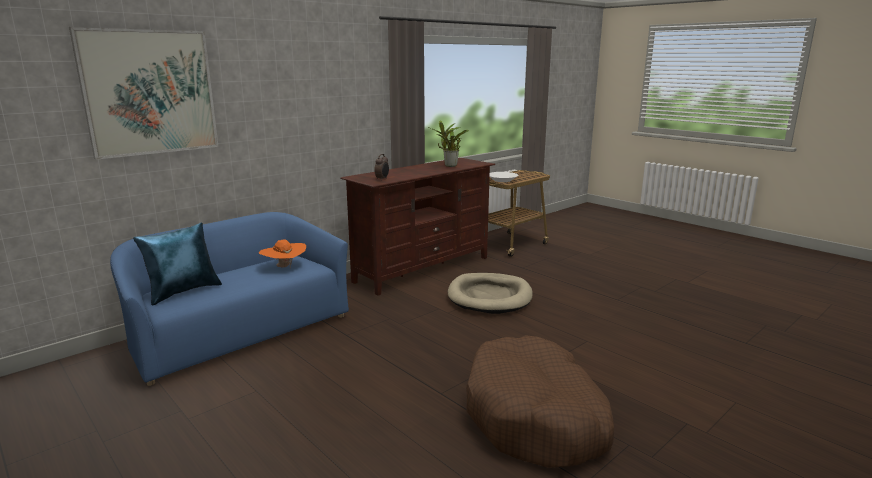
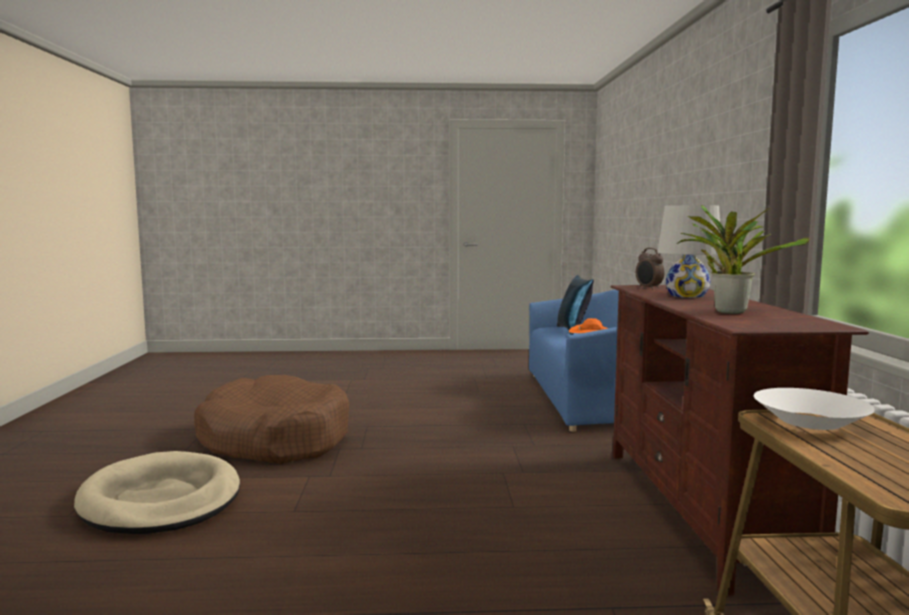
camera: 130 degrees right, 10 degrees down
picture [69,27,219,160] -> none
beige dog bed [448,273,533,314] -> beige dog bed moved to [74,451,240,534]
none -> white table lamp [658,205,721,298]

